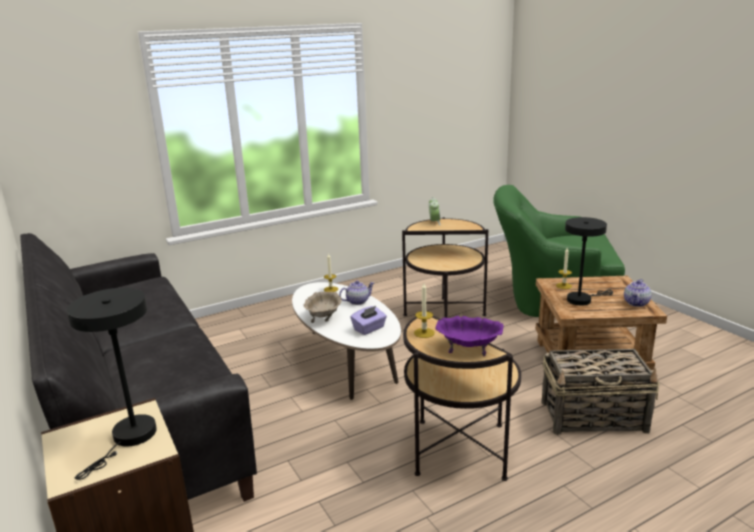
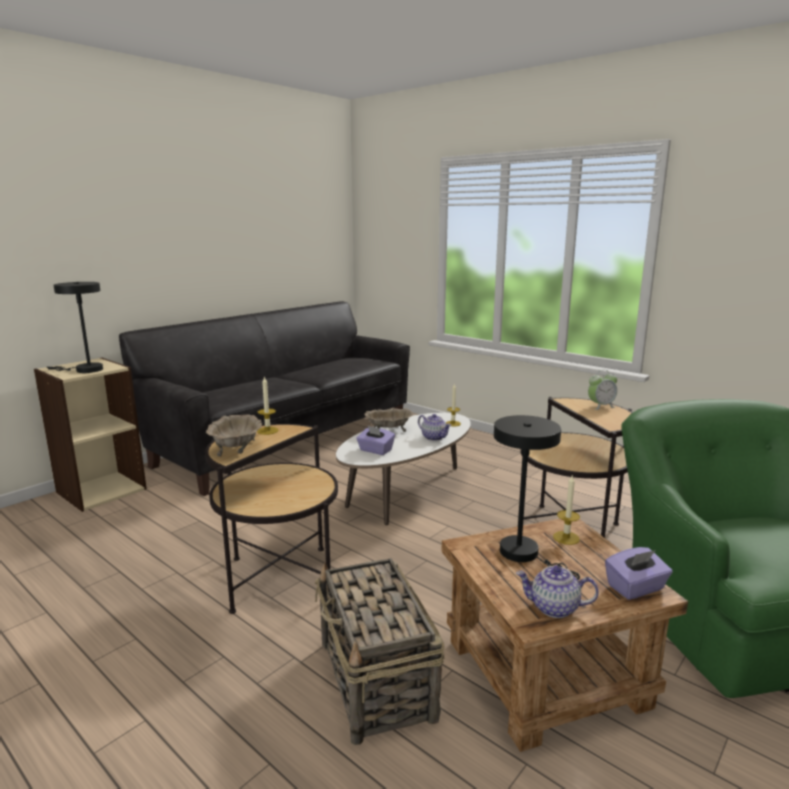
camera: 70 degrees right, 5 degrees down
purple bowl [436,316,504,356] -> beige bowl [206,415,262,457]
none -> purple tissue box [605,547,673,600]

